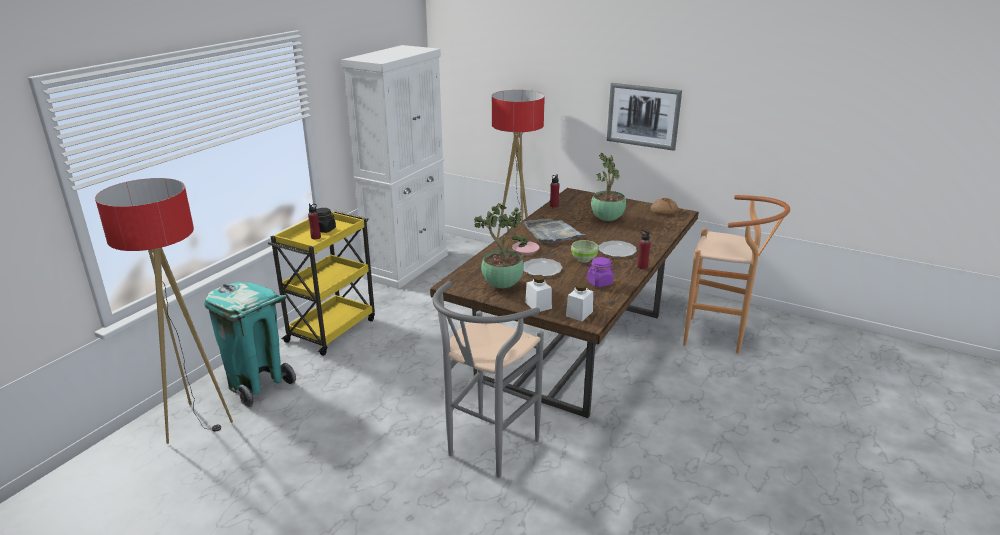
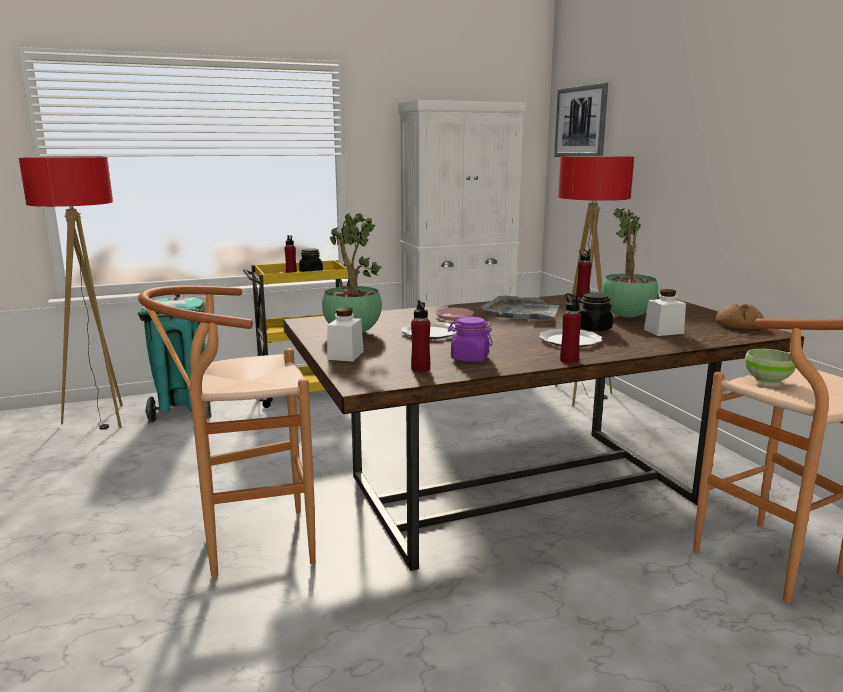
camera: 40 degrees right, 10 degrees down
grey stool [433,281,544,478] -> brown stool [138,286,316,578]
white jar [566,283,593,321] -> white jar moved to [644,289,686,336]
green bowl [571,240,598,262] -> green bowl moved to [745,349,796,384]
picture [607,83,682,151] -> picture moved to [554,83,608,157]
none -> red bottle [411,300,430,372]
none -> black jar [578,293,613,331]

